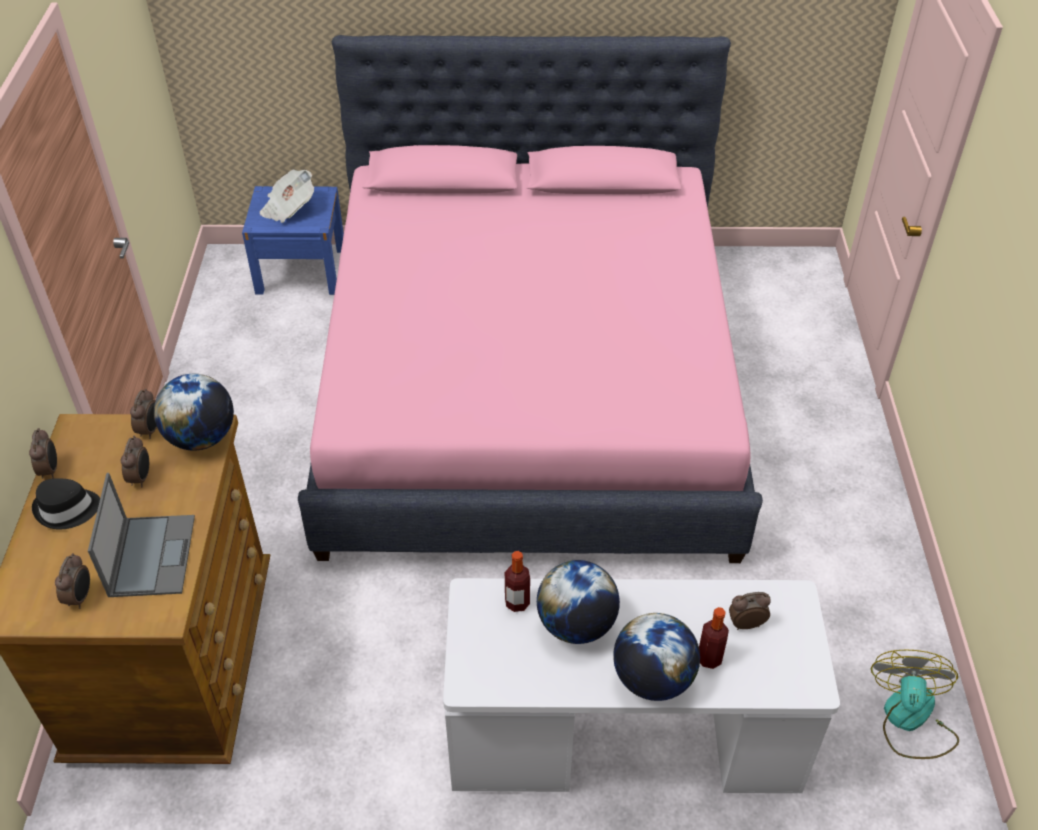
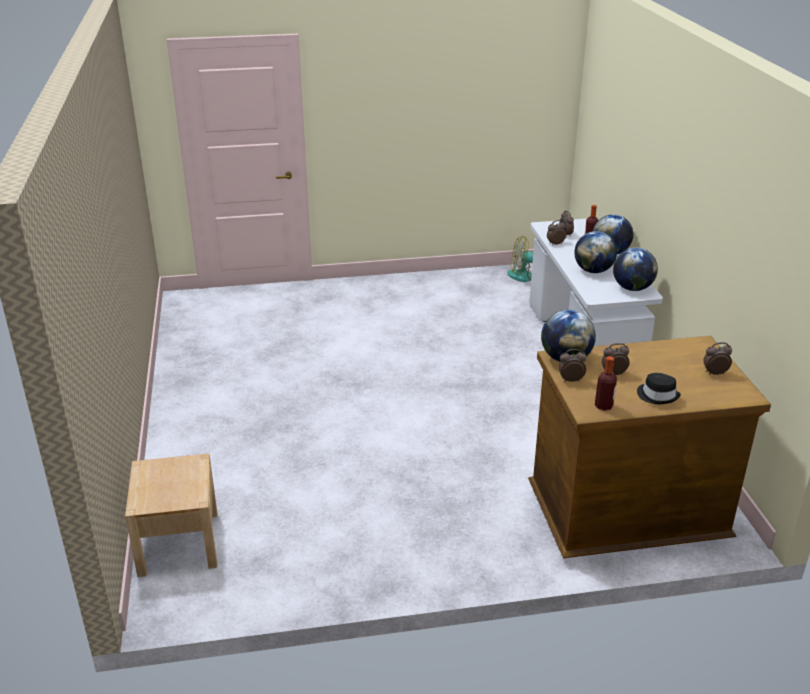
camera: 100 degrees left, 15 degrees down
alarm clock [29,428,57,479] -> alarm clock moved to [547,220,566,246]
laptop [88,473,195,597] -> none
blue nightstand [242,186,344,295] -> beige nightstand [125,453,217,577]
newspaper [260,170,314,223] -> none
pink bed [298,35,763,563] -> none
bottle [505,551,530,612] -> bottle moved to [595,356,617,411]
none -> globe [613,248,658,291]

